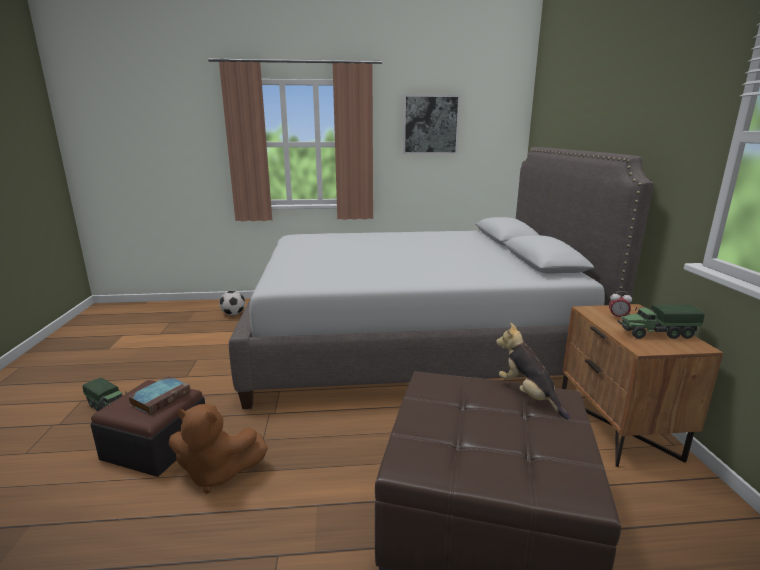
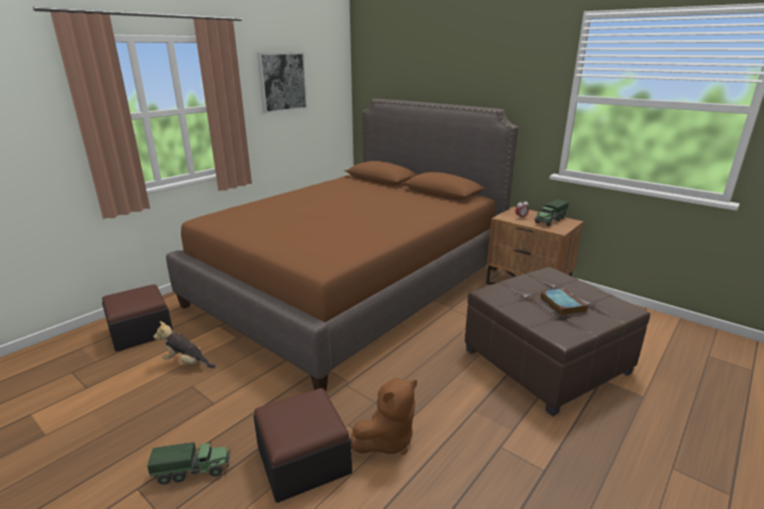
camera: 45 degrees left, 5 degrees up
book [128,376,191,415] -> book moved to [540,288,588,316]
football [219,291,245,315] -> ottoman [102,284,173,352]
grey bed [229,147,654,409] -> brown bed [166,99,518,391]
plush toy [496,323,570,420] -> plush toy moved to [153,321,216,368]

